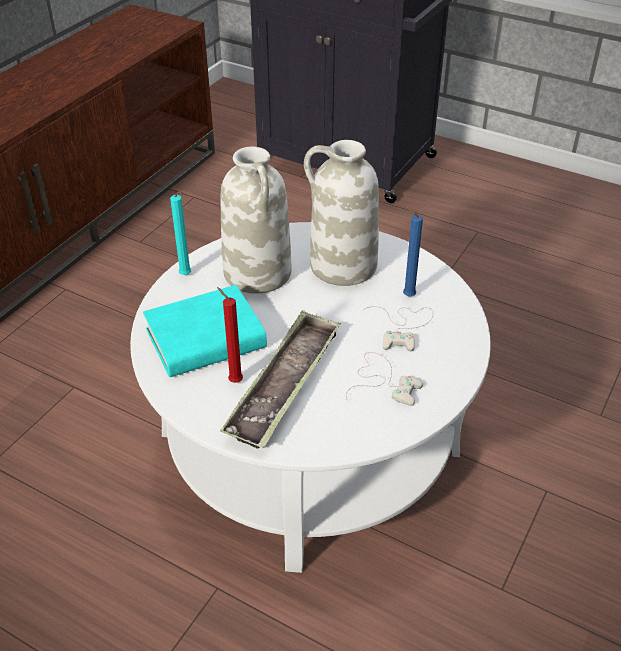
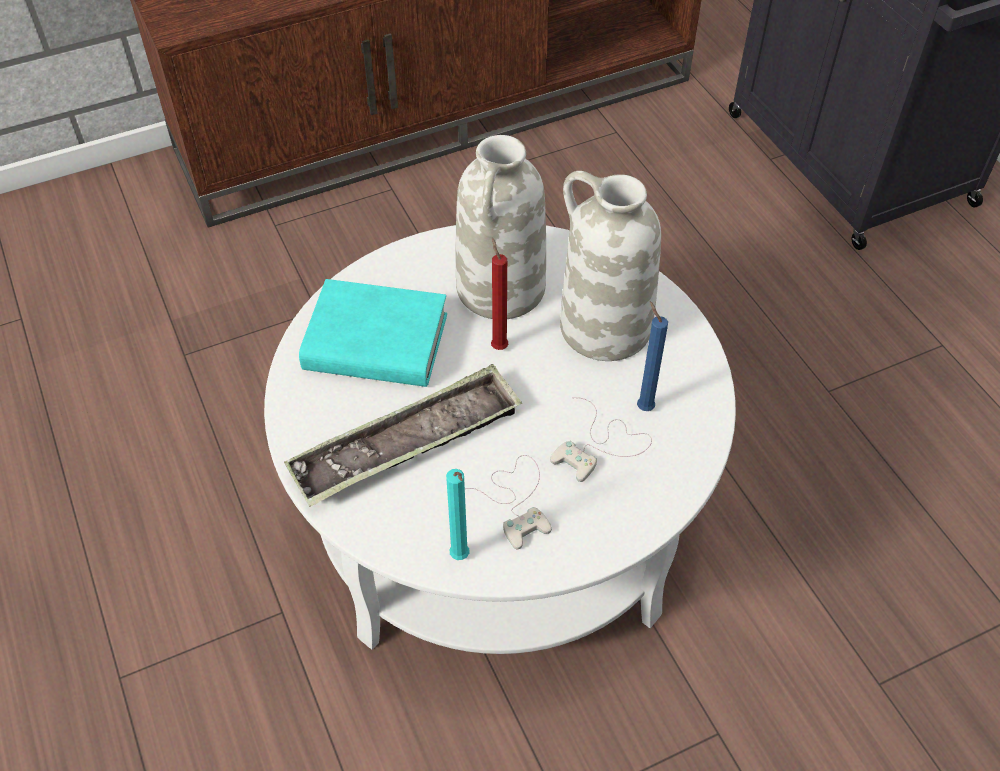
camera: 35 degrees right, 10 degrees up
turquoise candle [170,191,191,275] -> turquoise candle moved to [446,469,469,560]
red candle [217,287,243,383] -> red candle moved to [491,238,508,350]

